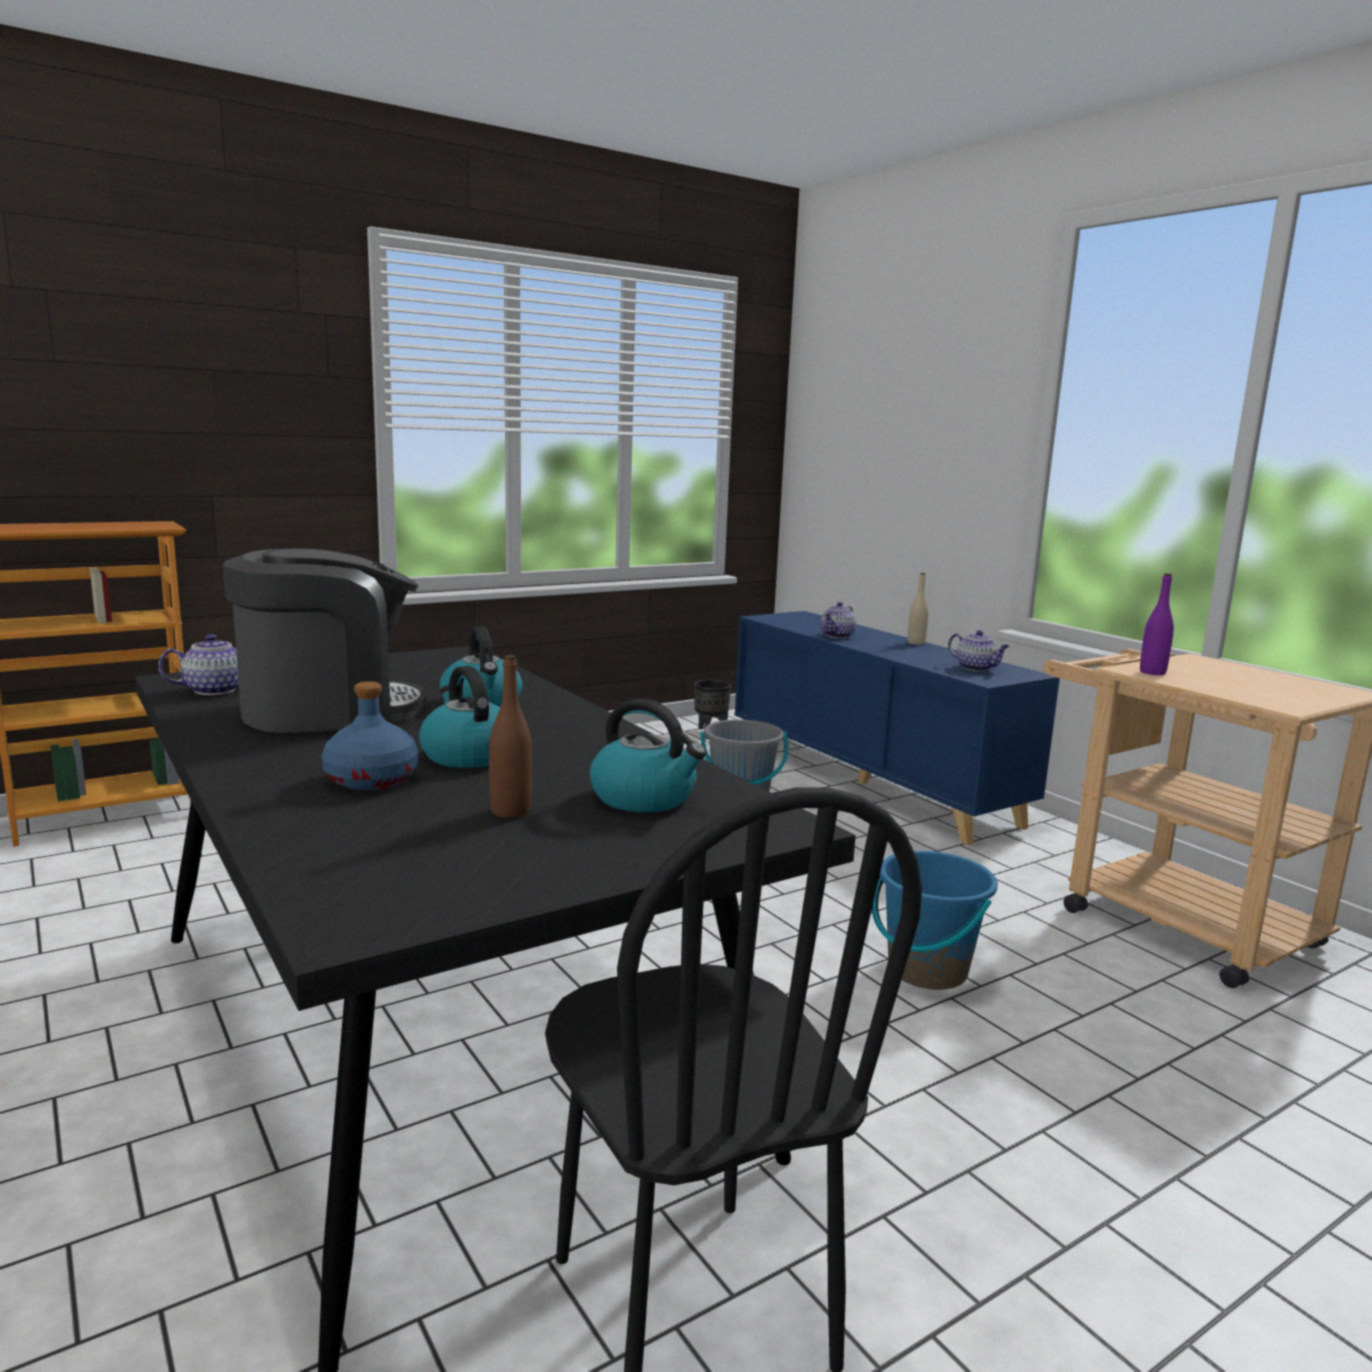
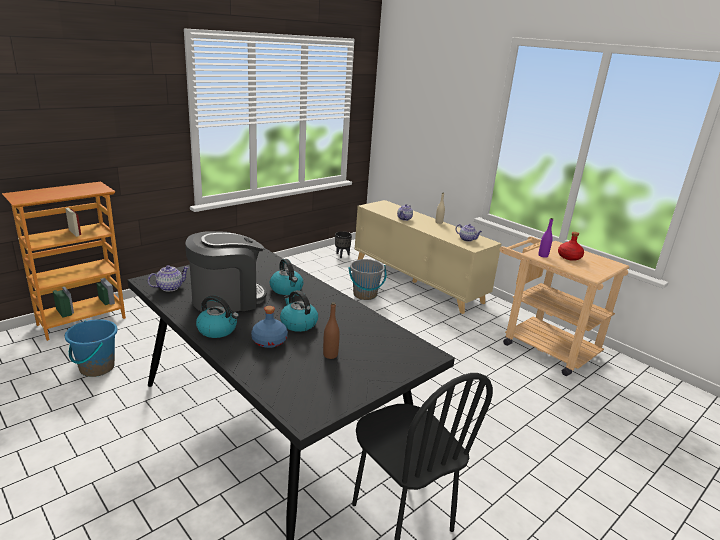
camera: 10 degrees left, 10 degrees up
kettle [590,699,706,812] -> kettle moved to [196,296,239,338]
blue cabinet [735,611,1060,845] -> beige cabinet [355,200,502,314]
blue bucket [872,851,998,990] -> blue bucket moved to [65,319,118,377]
none -> red bottle [558,232,584,261]

